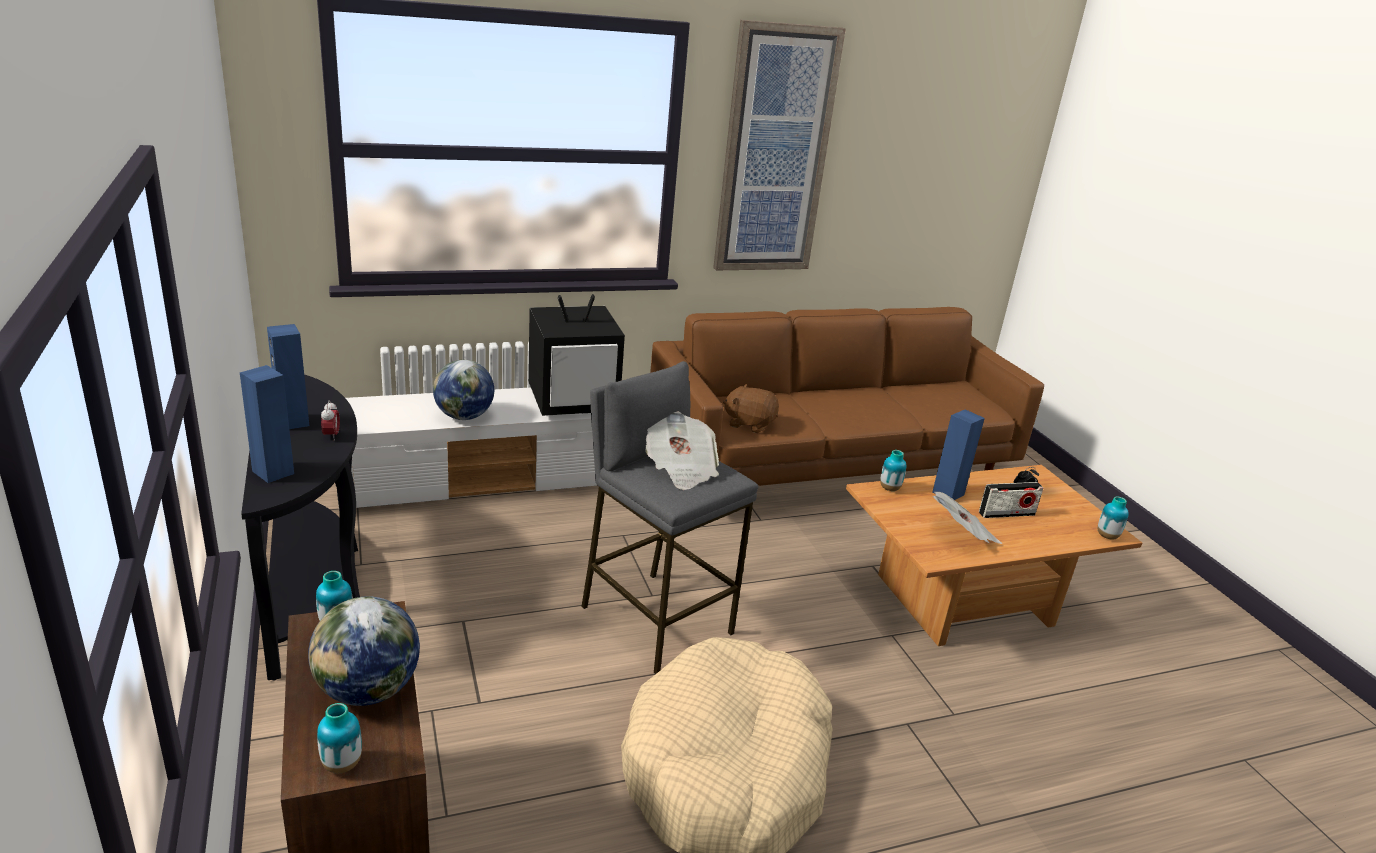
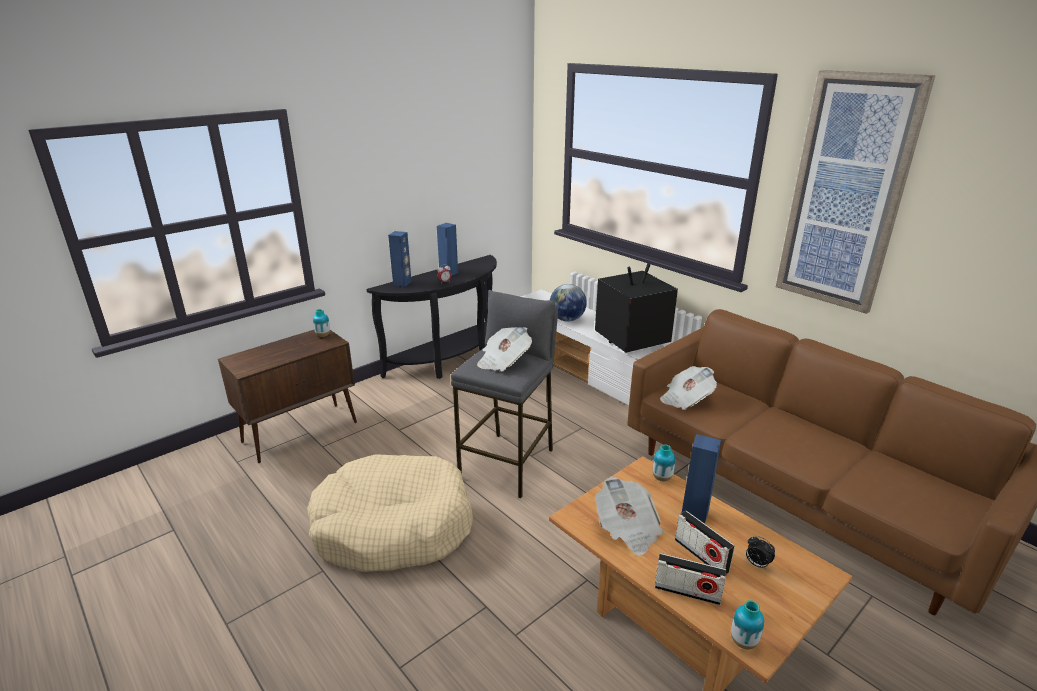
camera: 70 degrees right, 0 degrees up
globe [308,596,420,706] -> none
vase [317,703,362,773] -> none
television [528,294,625,416] -> television turned 105 degrees clockwise [595,263,678,353]
brown plush toy [723,384,779,433] -> newspaper [660,366,717,410]
none -> radio [655,553,726,605]

